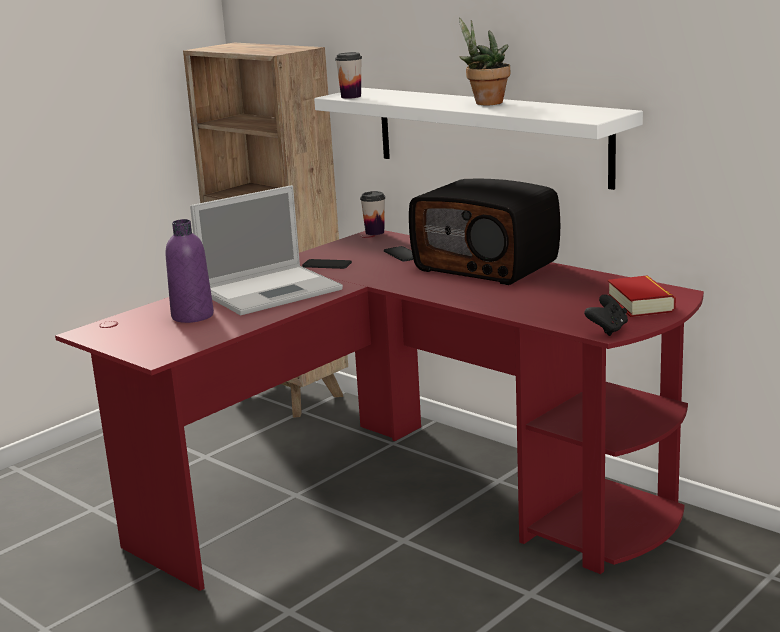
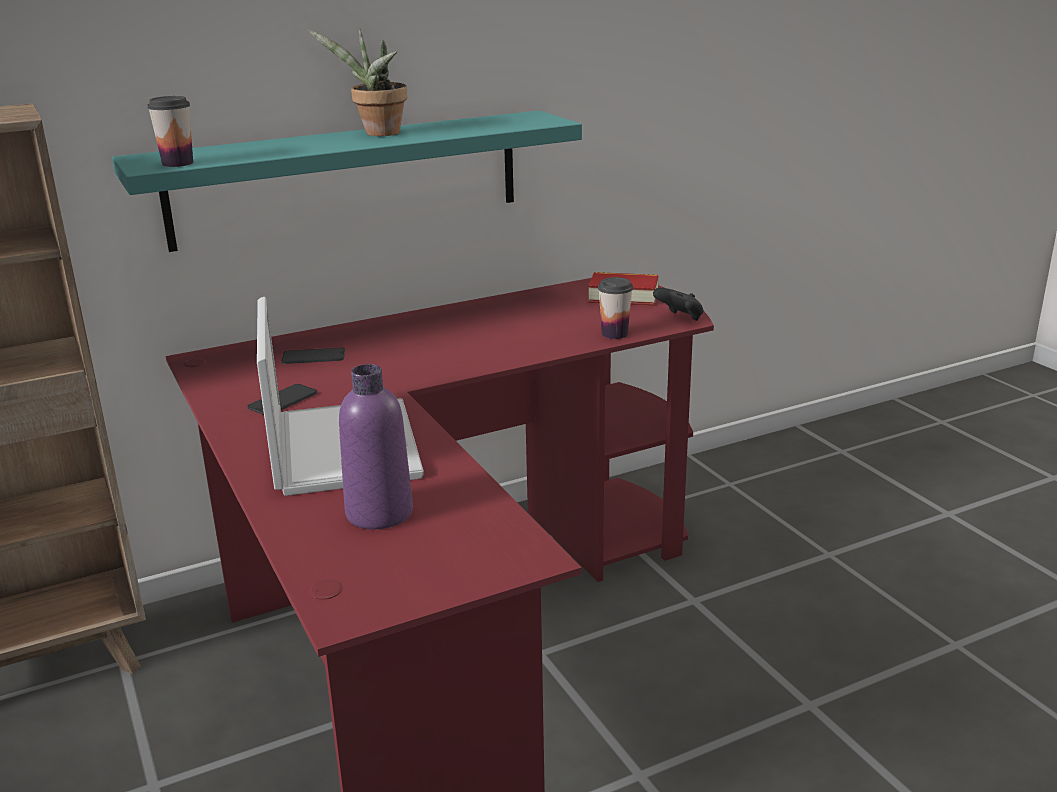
camera: 70 degrees left, 5 degrees up
white shelf [314,88,643,190] -> turquoise shelf [112,110,582,252]
cup [360,191,385,235] -> cup moved to [598,277,633,339]
radio [409,178,561,285] -> none

